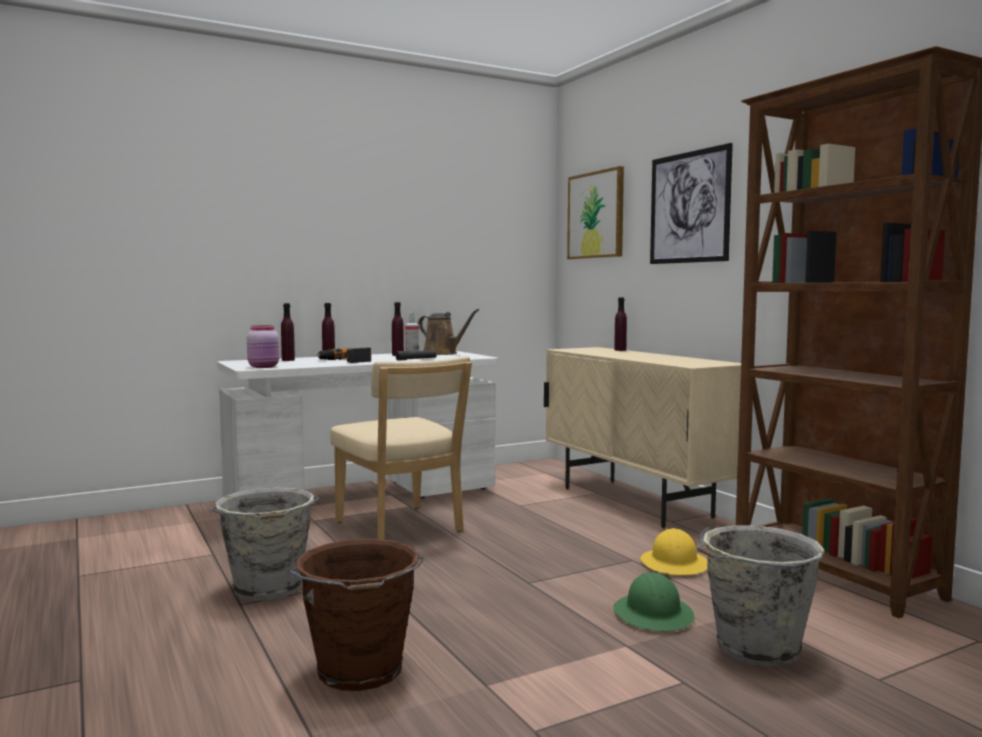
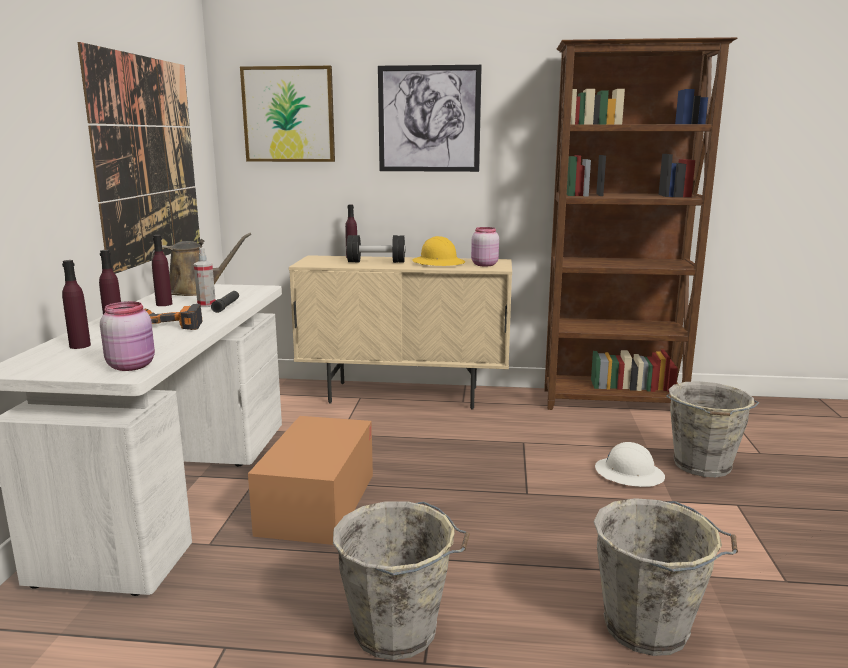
camera: 55 degrees left, 10 degrees up
brown bucket [289,539,425,691] -> grey bucket [594,498,738,656]
beige chair [330,356,472,540] -> cardboard box [248,416,373,545]
green hard hat [613,572,694,631] -> white hard hat [595,442,665,487]
yellow hard hat [641,528,707,575] -> yellow hard hat moved to [412,236,465,266]
none -> picture [78,42,200,274]
none -> black dumbbell [346,235,406,263]
none -> pink jar [471,227,499,267]

